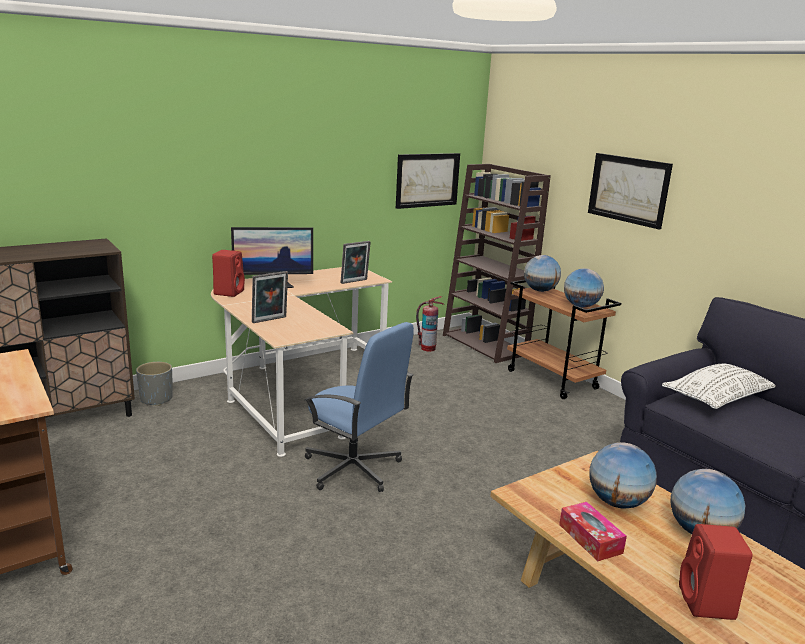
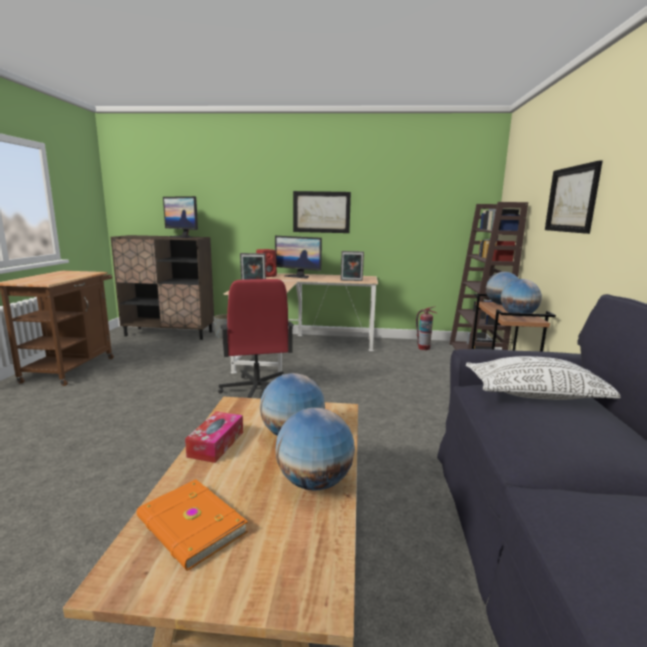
camera: 40 degrees right, 5 degrees down
blue office chair [304,322,414,492] -> red office chair [218,279,294,398]
picture [396,153,460,209] -> picture moved to [293,191,351,233]
red speaker [679,524,753,620] -> orange book [137,479,248,571]
none -> monitor [163,196,198,238]

